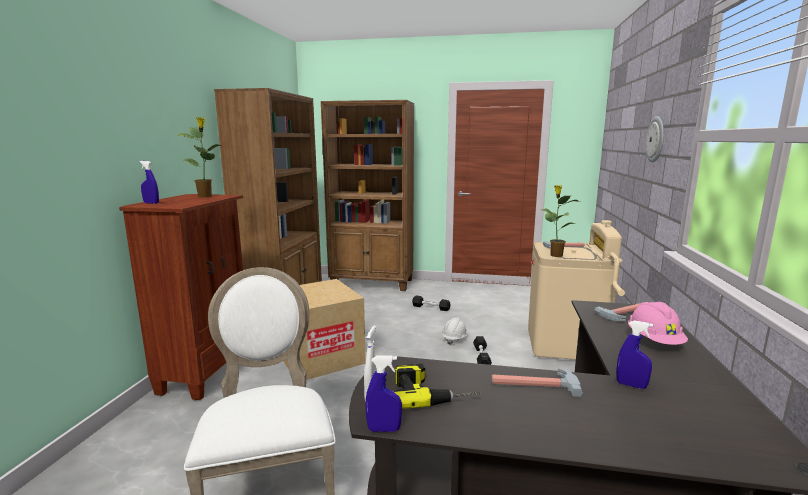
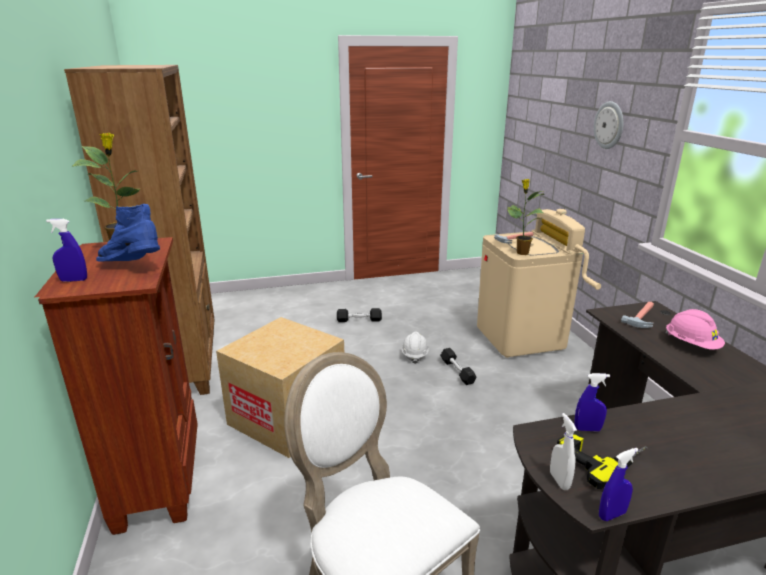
camera: 25 degrees left, 10 degrees up
brown bookcase [321,100,414,291] -> none
hammer [492,368,583,397] -> none
blue spray bottle [616,320,653,389] -> blue spray bottle moved to [575,373,610,432]
none -> blue boot [96,204,160,262]

